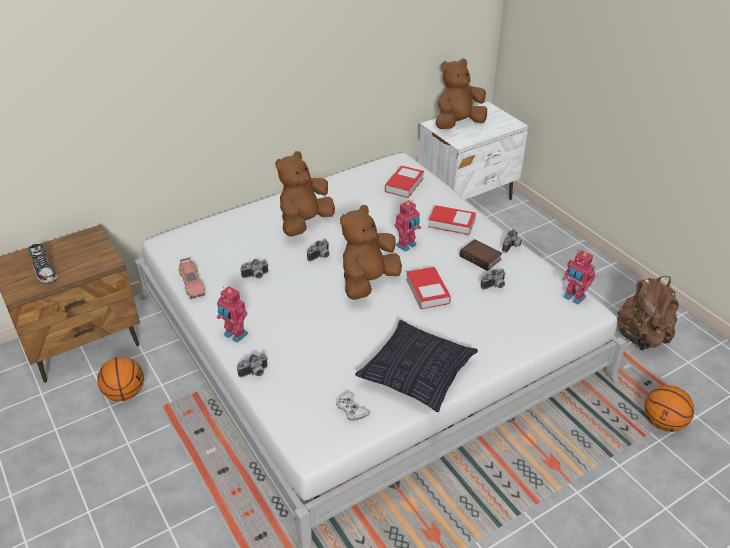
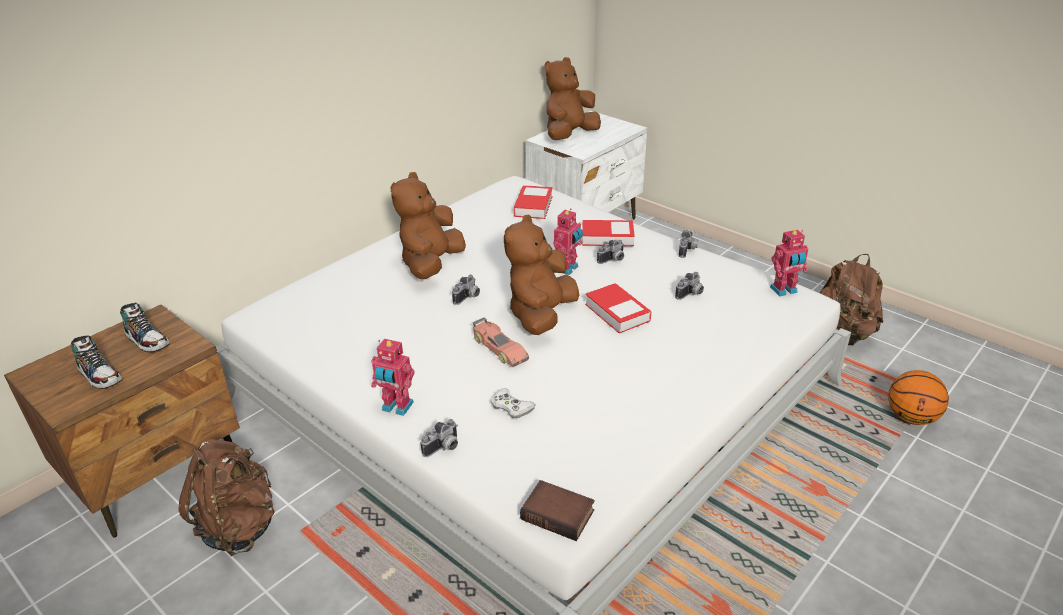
camera: 15 degrees left, 5 degrees down
basketball [97,357,144,402] -> brown backpack [179,439,275,556]
toy car [178,258,205,299] -> toy car moved to [473,317,529,367]
camera [241,259,268,278] -> camera moved to [597,240,625,264]
white game controller [336,392,370,421] -> white game controller moved to [492,388,536,419]
pillow [355,320,478,412] -> none
book [460,239,502,271] -> book moved to [520,480,595,541]
toy robot [562,250,595,305] -> toy robot turned 45 degrees counterclockwise [770,230,808,296]
none -> shoe [120,302,170,352]

